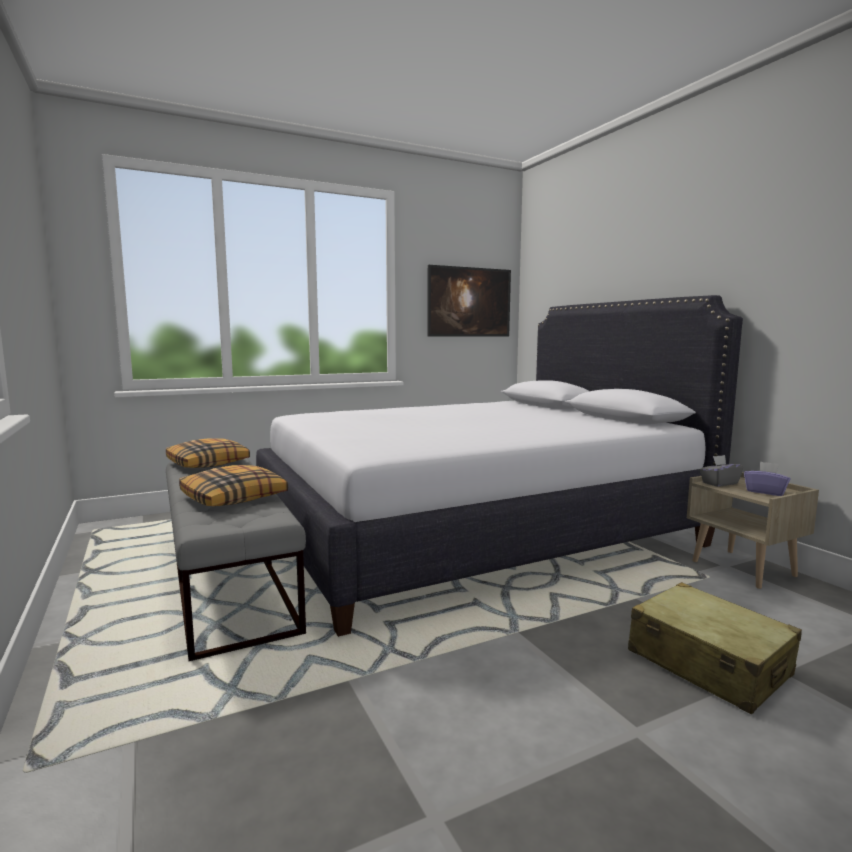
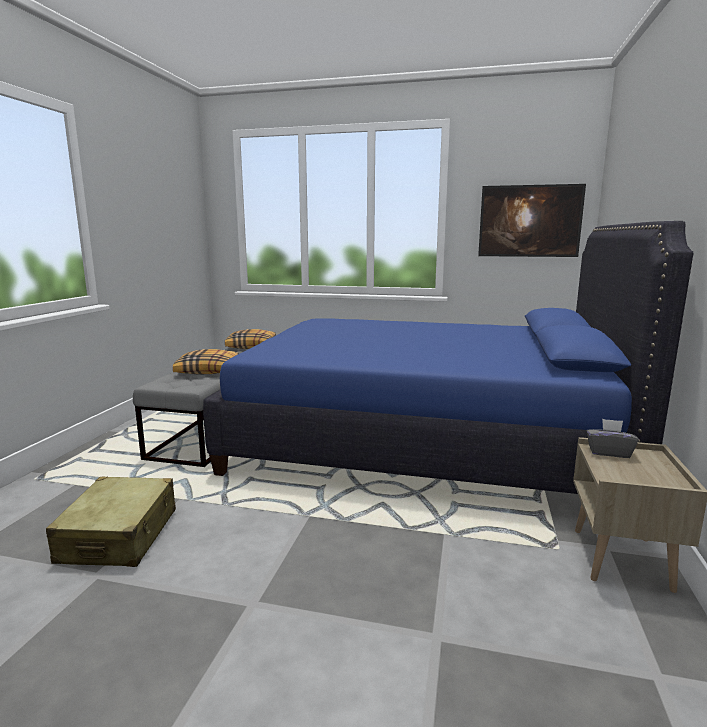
camera: 40 degrees right, 5 degrees up
white bed [256,295,743,637] -> blue bed [203,221,693,494]
beige suitcase [628,582,802,714] -> beige suitcase moved to [46,477,176,567]
purple tissue box [744,461,791,496] -> none

